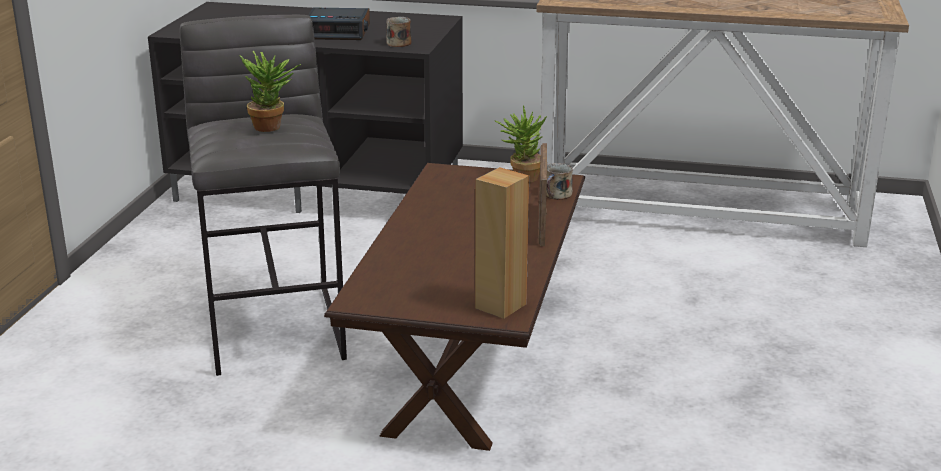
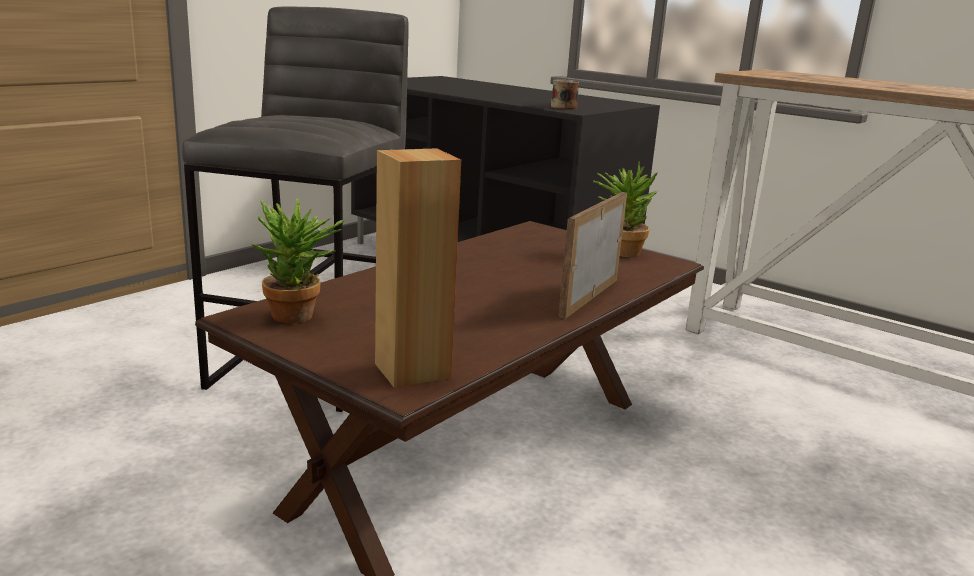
camera: 25 degrees right, 5 degrees down
potted plant [239,51,301,132] -> potted plant moved to [251,198,345,323]
alarm clock [308,7,370,40] -> none
mug [546,163,573,200] -> none

